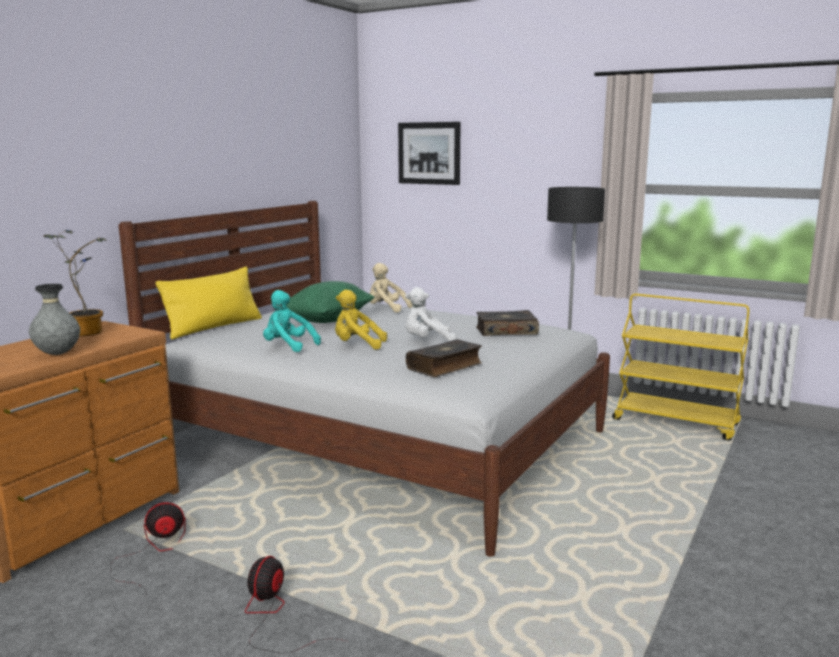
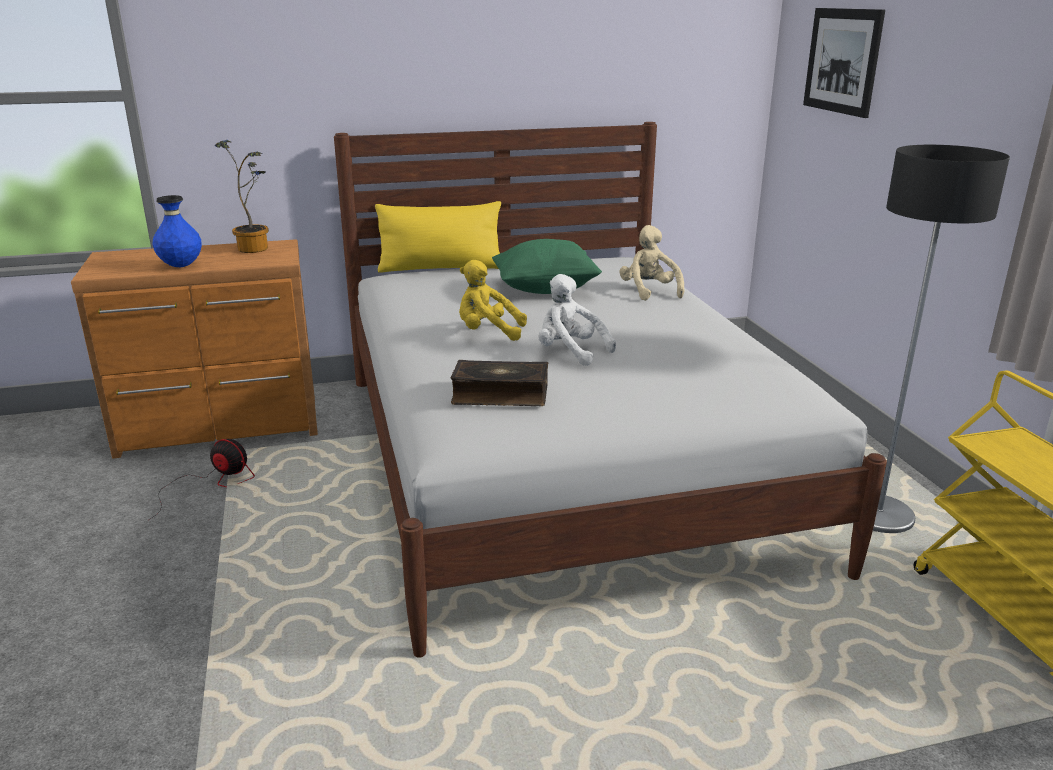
camera: 45 degrees right, 10 degrees up
grey vase [29,284,80,355] -> blue vase [153,195,202,267]
fan [245,556,349,654] -> none
turquoise plush toy [263,290,321,352] -> none
yellow plush toy [335,290,387,350] -> yellow plush toy turned 45 degrees counterclockwise [459,260,527,341]
book [476,310,539,336] -> none

